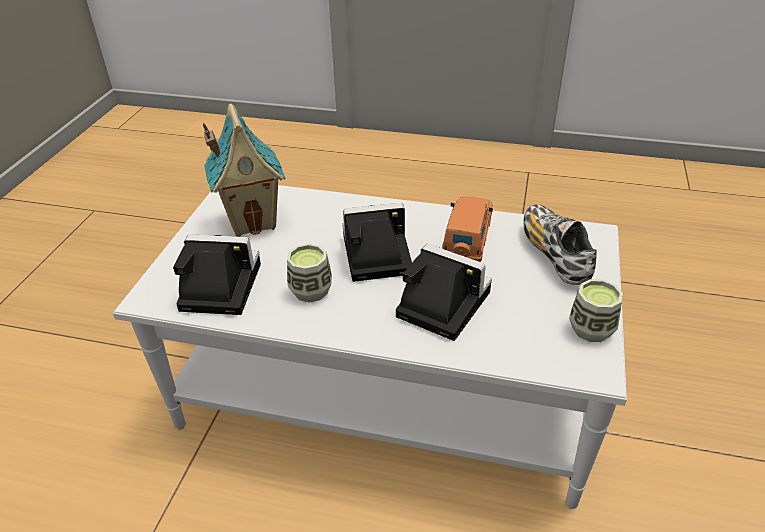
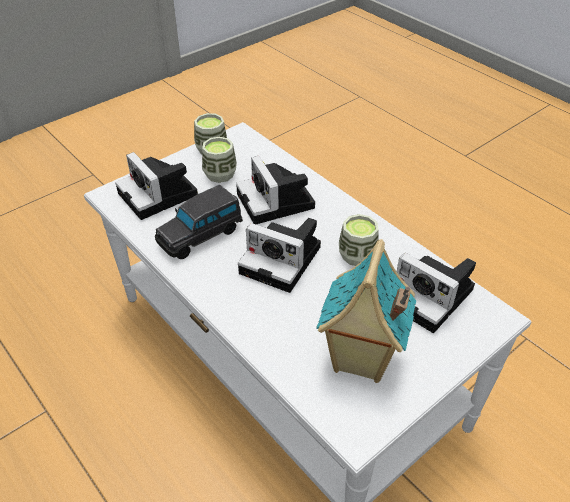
camera: 145 degrees left, 5 degrees up
orange toy car [442,196,493,262] -> black toy car [155,185,243,259]
shoe [523,204,597,285] -> camera [115,152,198,220]
none -> cup [202,137,237,183]

